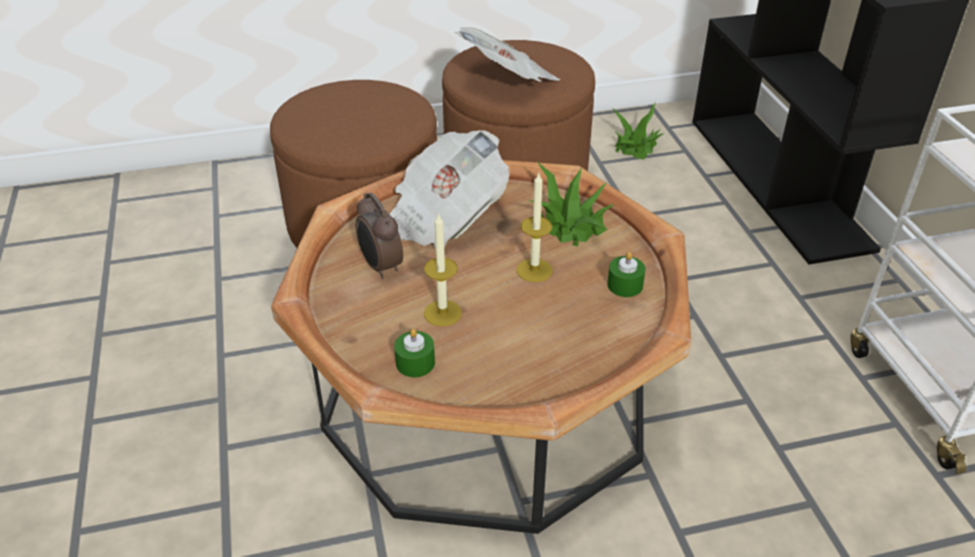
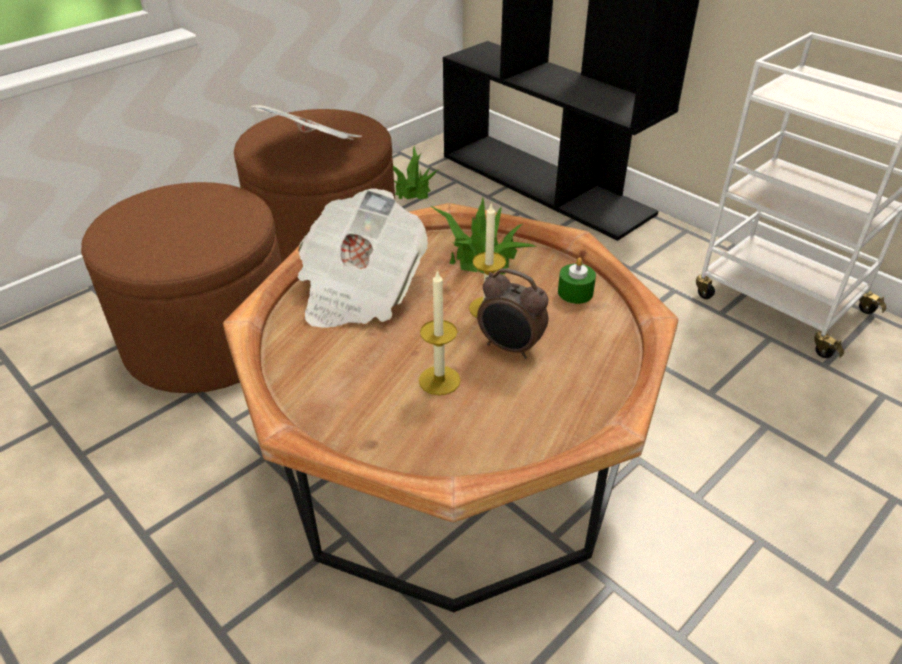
camera: 30 degrees left, 0 degrees up
alarm clock [356,192,403,279] -> alarm clock moved to [477,268,548,359]
green candle [394,329,435,378] -> none

